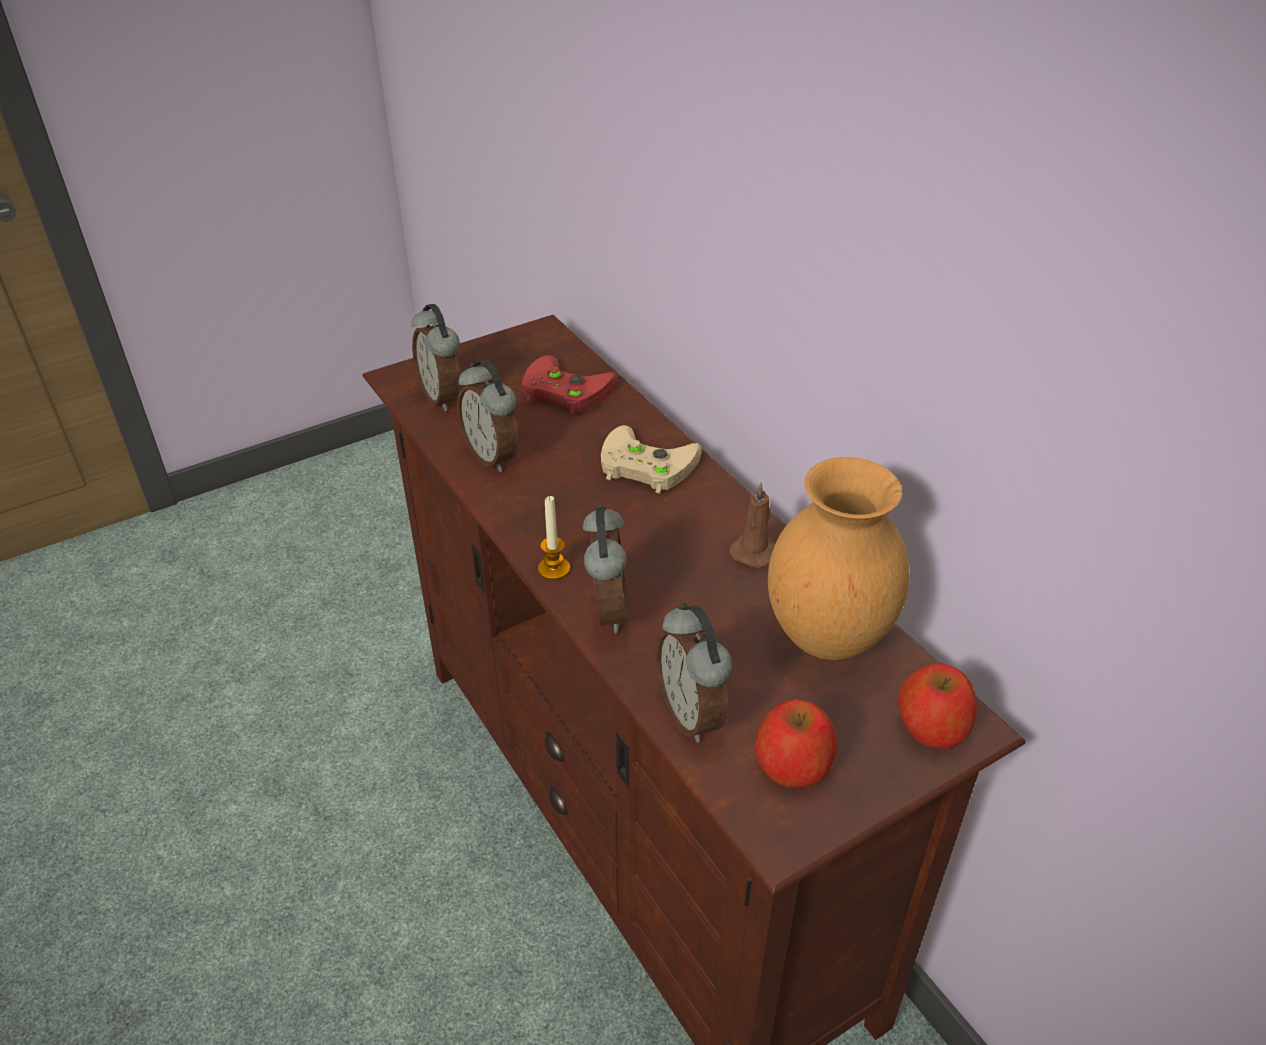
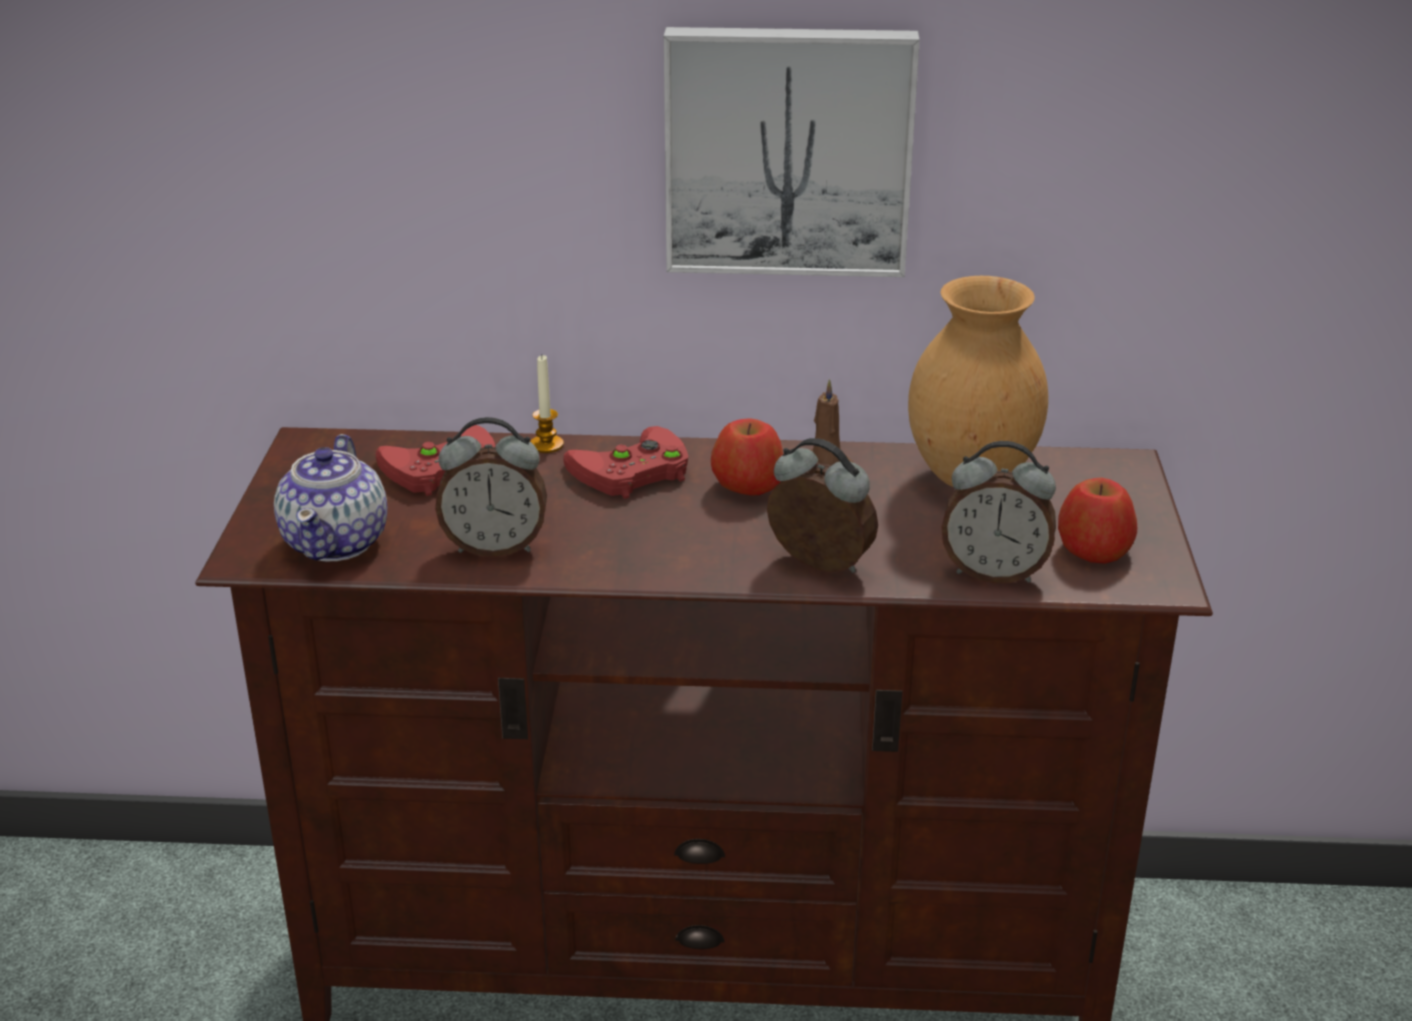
camera: 55 degrees left, 10 degrees down
alarm clock [411,304,461,411] -> teapot [274,434,387,561]
candle [538,496,570,580] -> candle moved to [530,355,564,453]
beige game controller [601,425,702,494] -> red game controller [564,426,688,499]
apple [898,663,977,749] -> apple moved to [711,418,783,496]
none -> picture [664,27,920,277]

